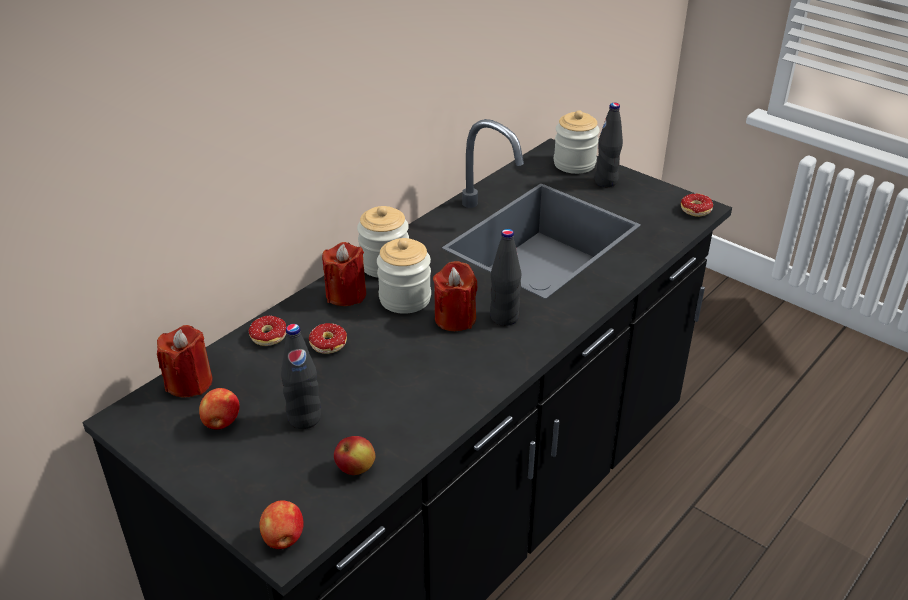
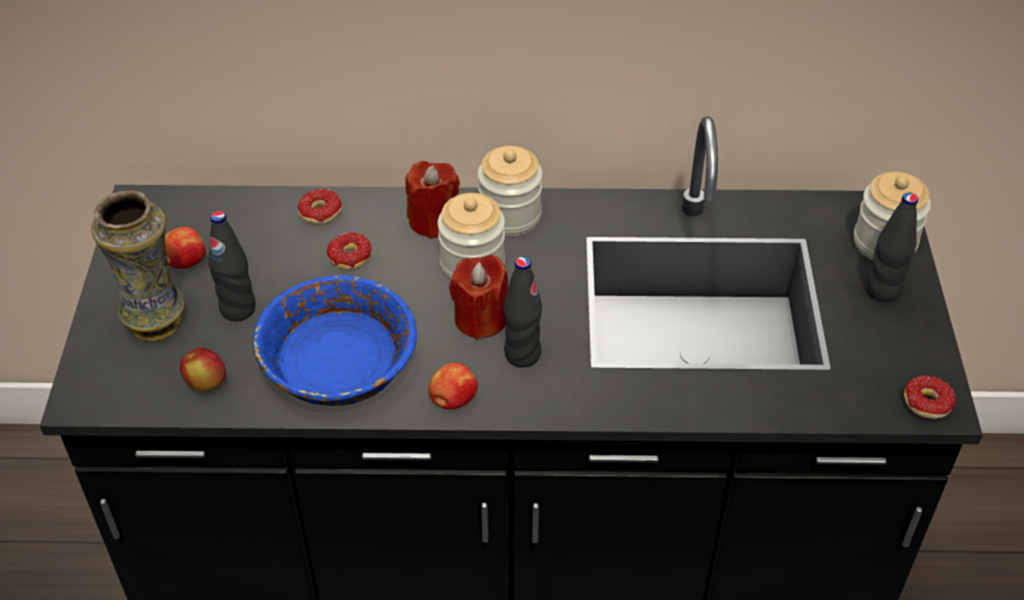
camera: 50 degrees right, 10 degrees up
red candle [157,325,212,397] -> none
apple [260,500,304,549] -> apple moved to [428,363,478,409]
none -> vase [91,190,184,341]
none -> blue bowl [253,275,417,406]

